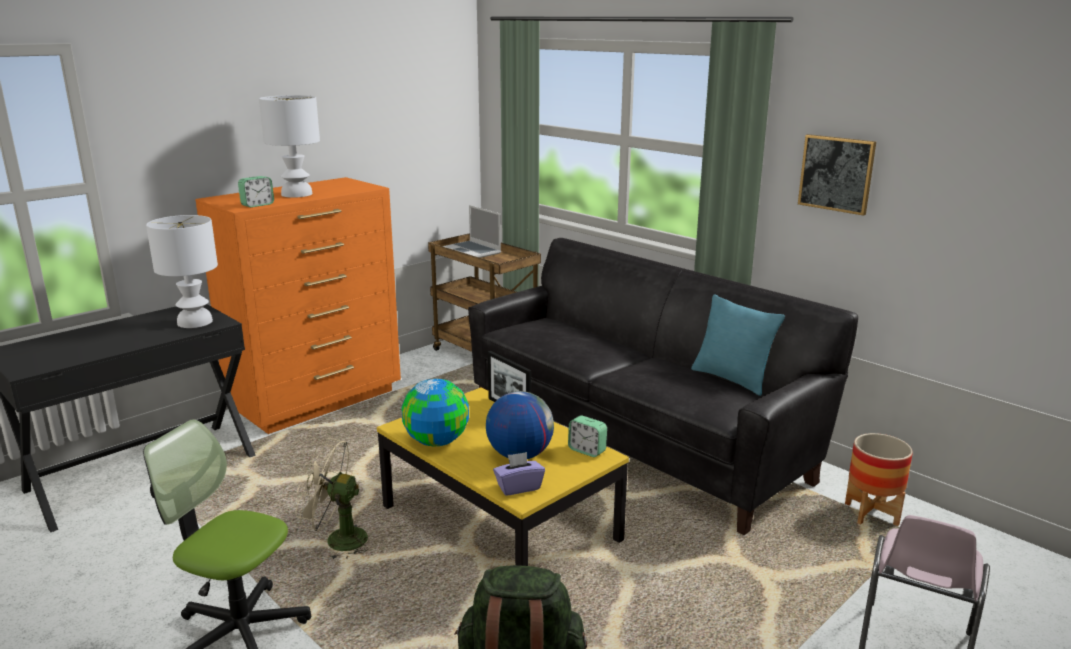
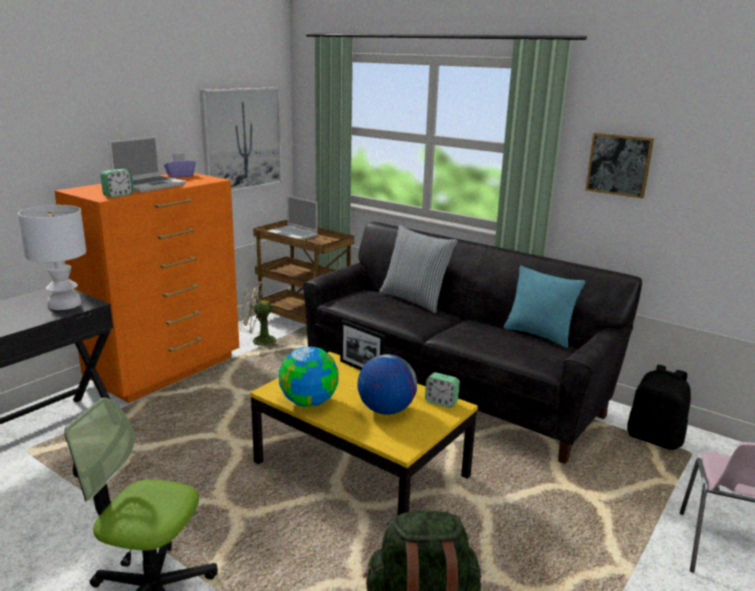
camera: 10 degrees left, 0 degrees up
white table lamp [259,95,320,198] -> laptop [108,136,186,193]
beige fan [296,438,368,560] -> beige fan moved to [240,281,279,349]
purple tissue box [493,452,545,496] -> purple tissue box moved to [164,153,196,178]
planter [845,433,913,526] -> black backpack [627,365,691,450]
none -> picture [200,87,282,193]
none -> pillow [379,225,458,314]

